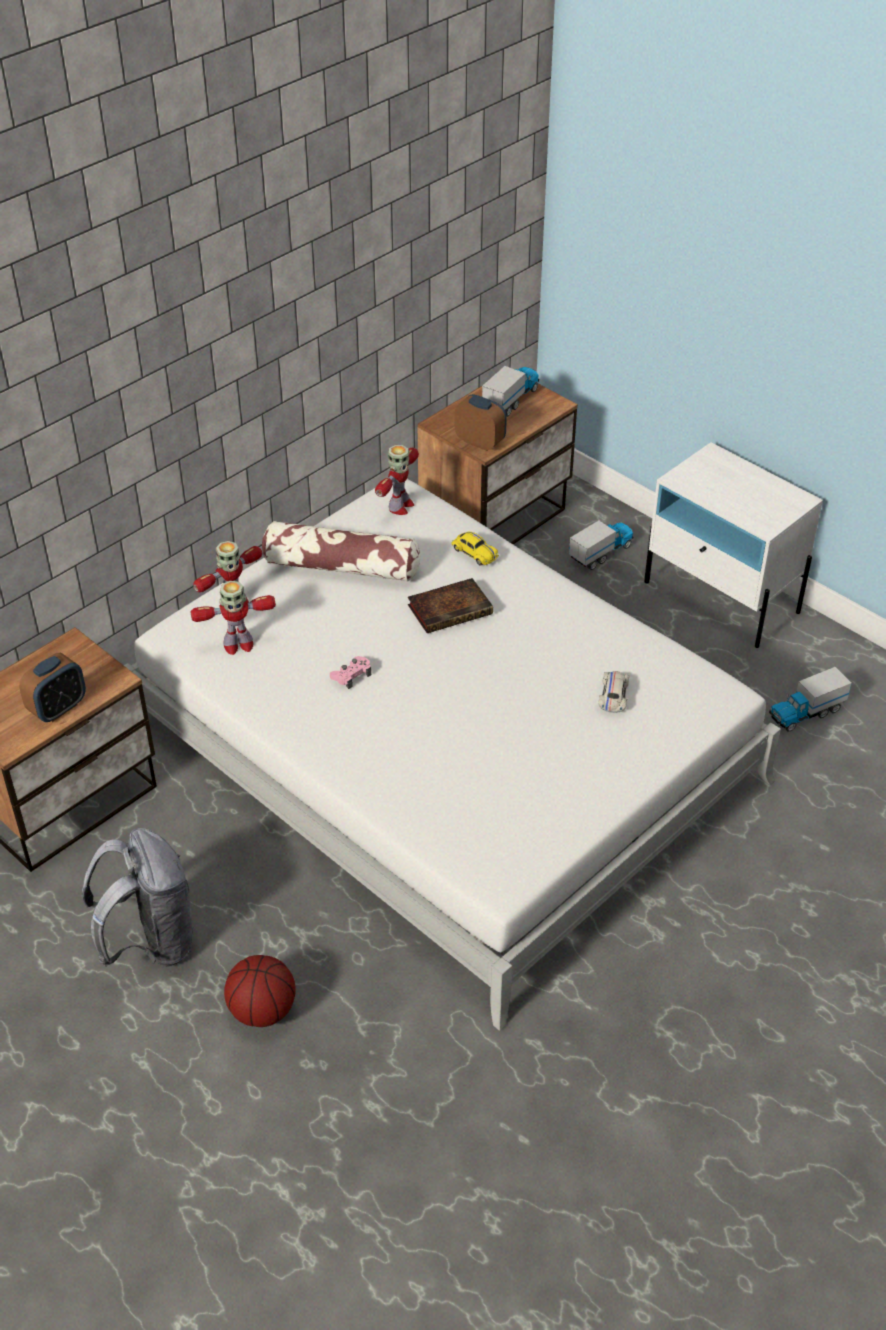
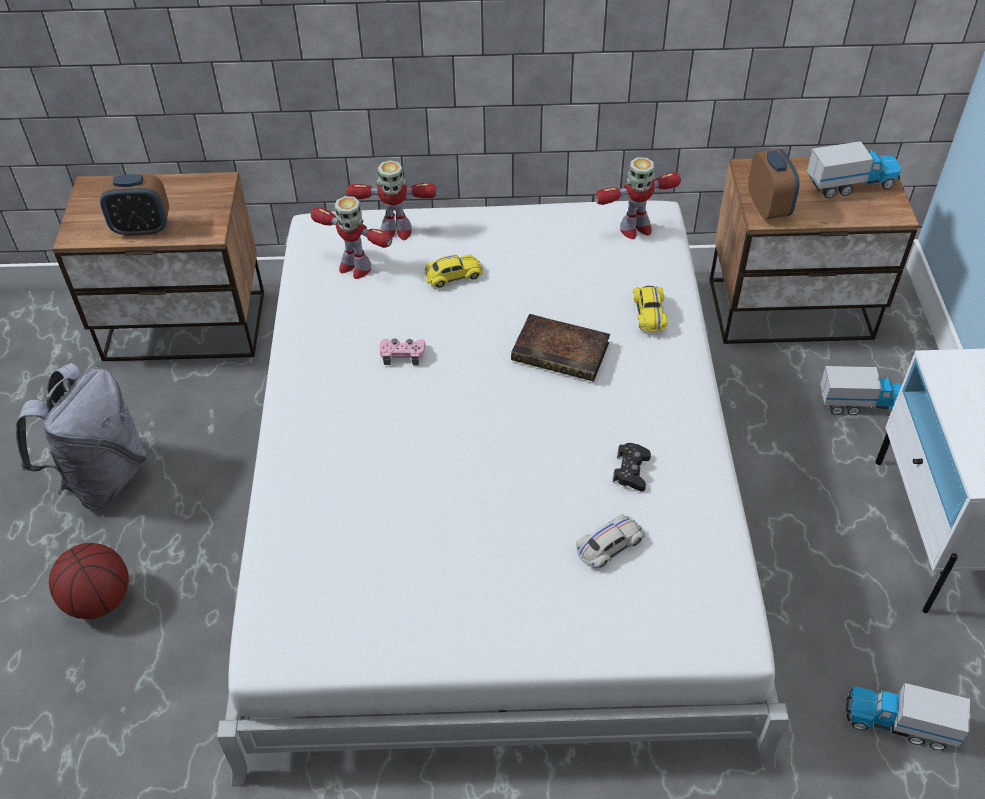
camera: 45 degrees right, 5 degrees up
pillow [262,521,420,582] -> none
none -> yellow toy car [424,254,483,288]
none -> black game controller [613,443,651,491]

